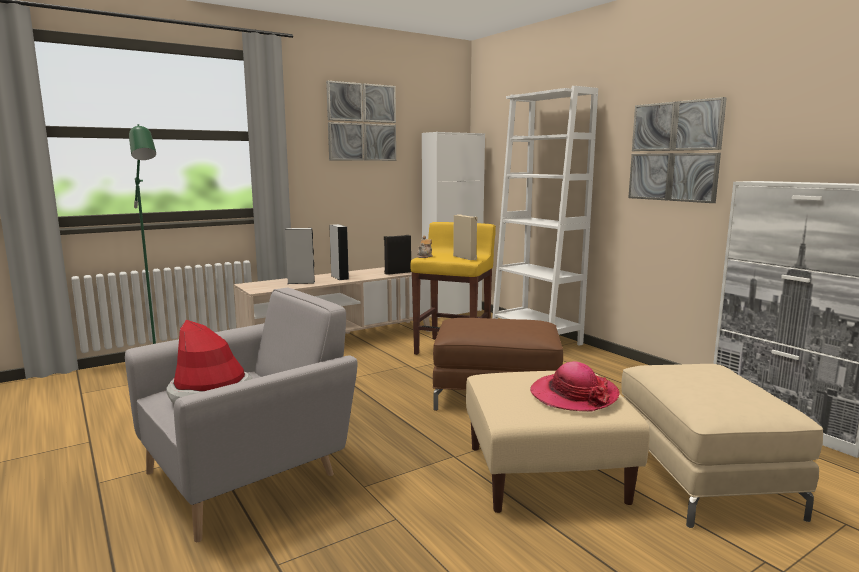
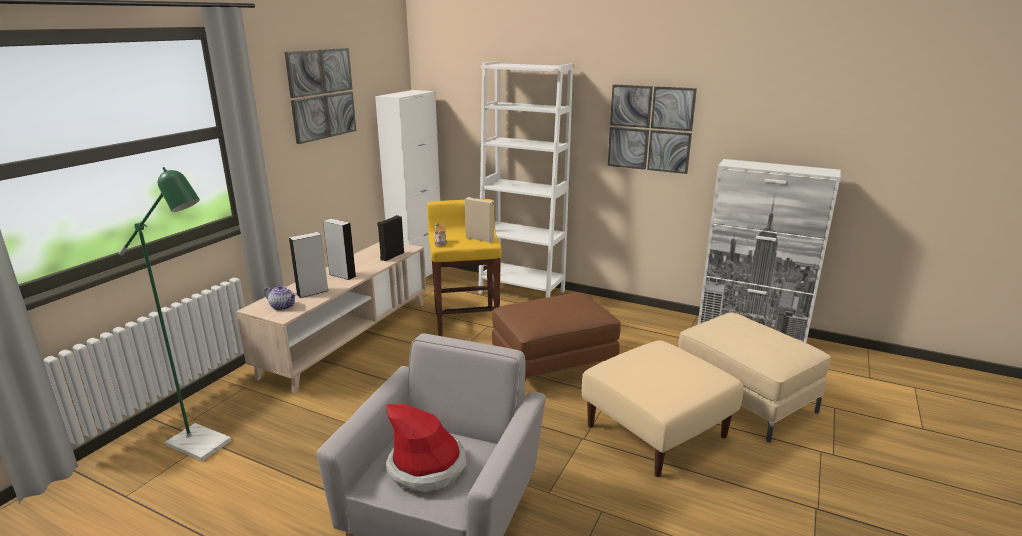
camera: 30 degrees left, 10 degrees up
hat [530,361,620,411] -> none
none -> teapot [264,285,297,310]

